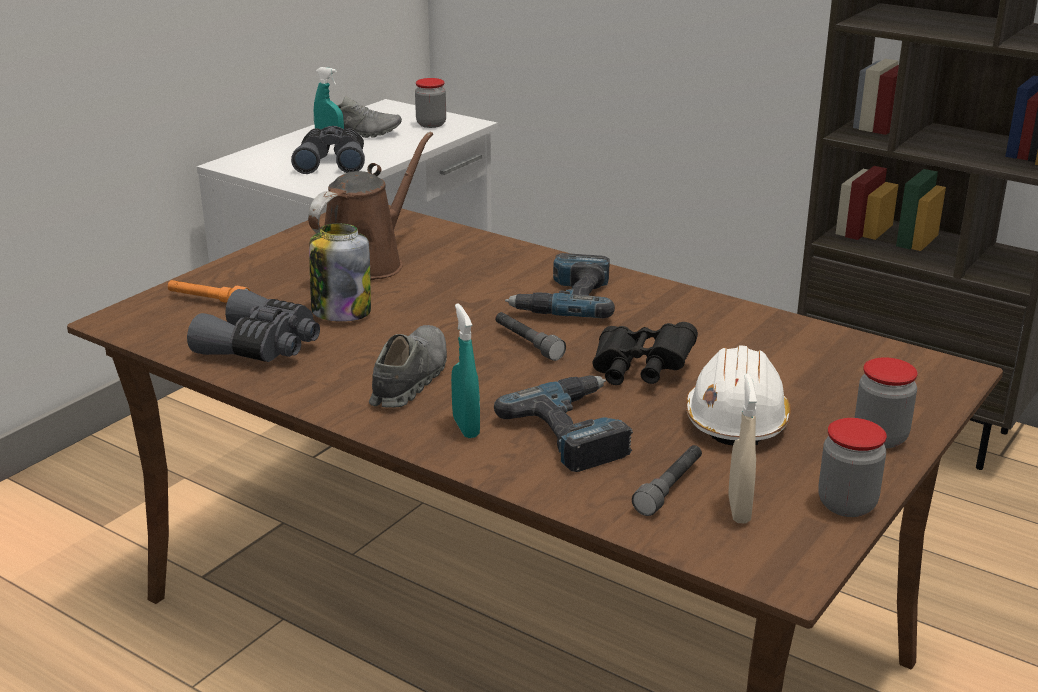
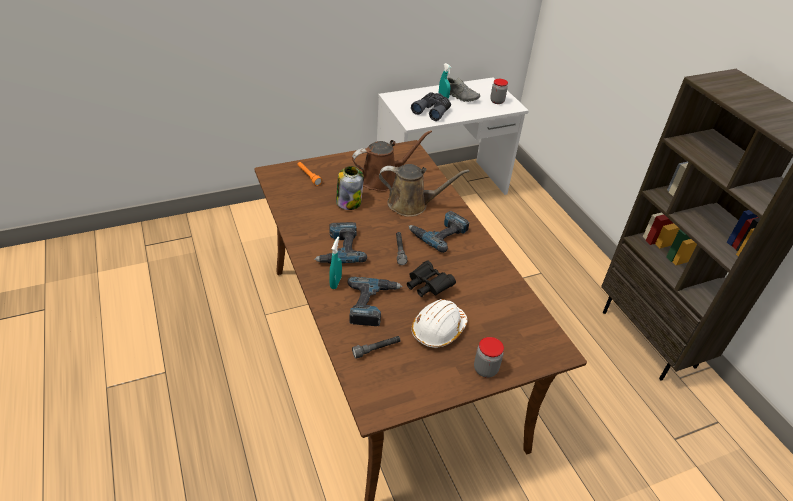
camera: 30 degrees right, 15 degrees up
grey binoculars [187,289,320,362] -> none
grey shoe [369,325,447,408] -> power drill [314,222,367,264]
beige spray bottle [728,374,757,523] -> none
jar [818,418,887,517] -> none
none -> brown watering can [379,164,470,217]

